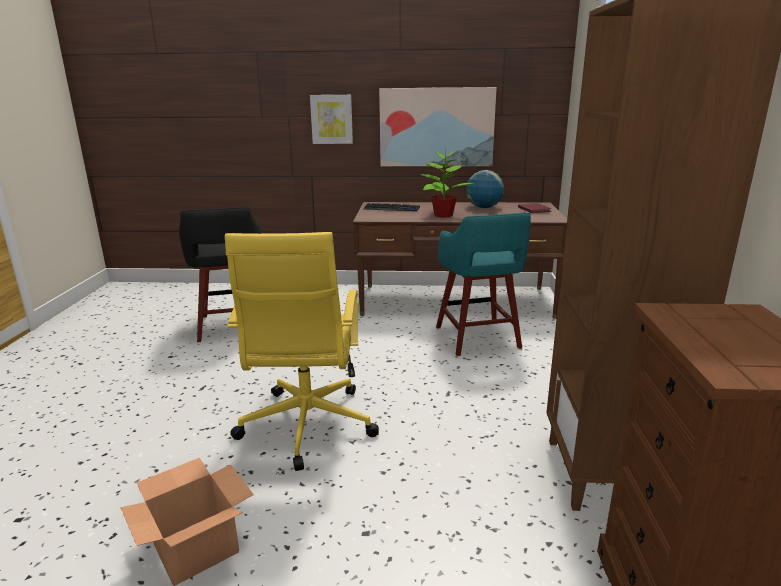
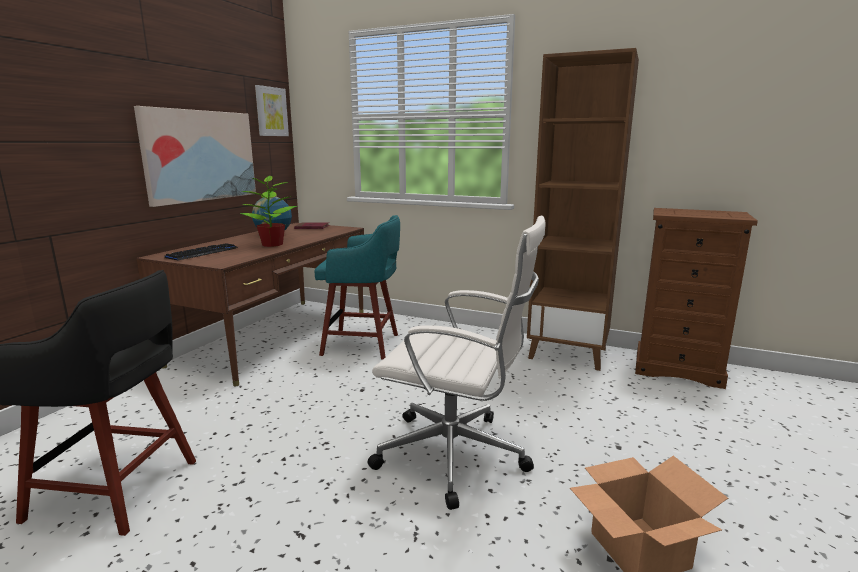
camera: 70 degrees left, 5 degrees down
yellow office chair [225,232,379,471] -> white office chair [367,216,545,510]
picture [310,95,353,144] -> picture moved to [255,85,289,136]

